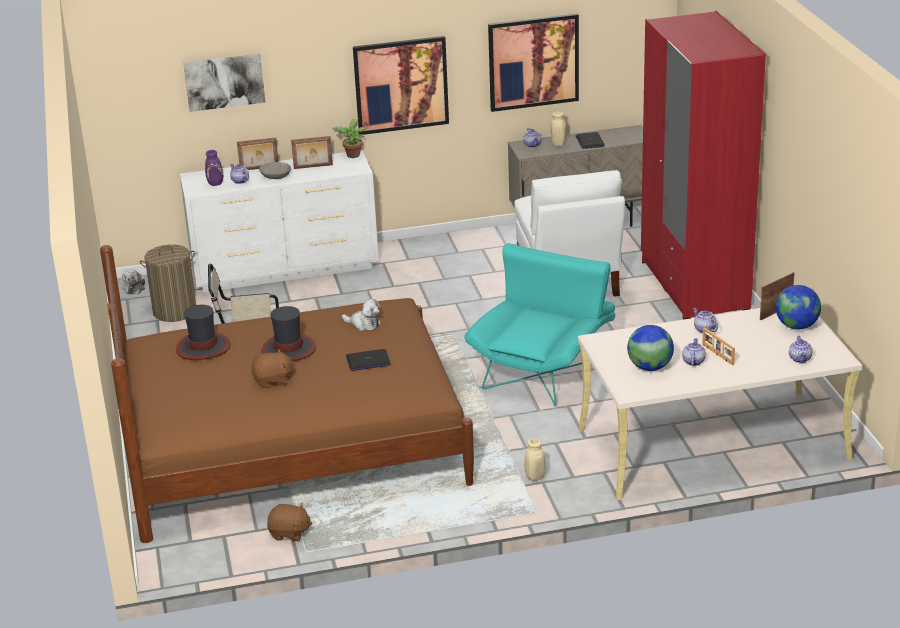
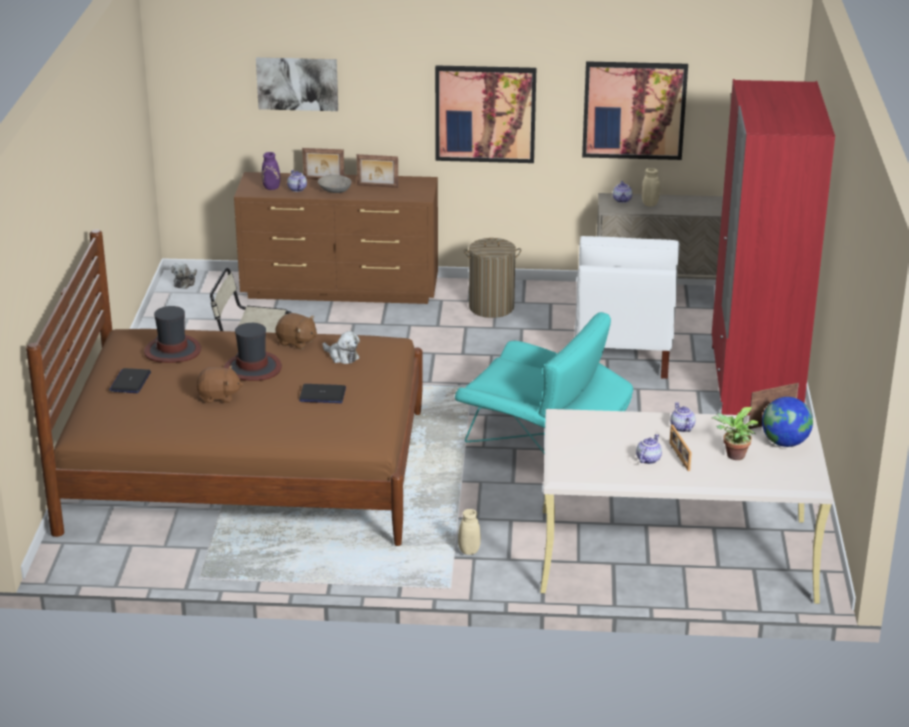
camera: 15 degrees right, 0 degrees up
laundry basket [140,244,196,322] -> laundry basket moved to [464,238,521,318]
white dresser [180,150,379,292] -> brown dresser [234,172,438,304]
brown plush toy [267,503,312,541] -> brown plush toy moved to [276,313,317,350]
potted plant [332,118,366,158] -> potted plant moved to [712,407,759,460]
turquoise armchair [464,243,615,406] -> turquoise armchair turned 75 degrees clockwise [455,312,633,453]
laptop [575,132,605,149] -> laptop moved to [109,368,151,393]
globe [627,325,674,371] -> none
teapot [789,336,812,363] -> none

